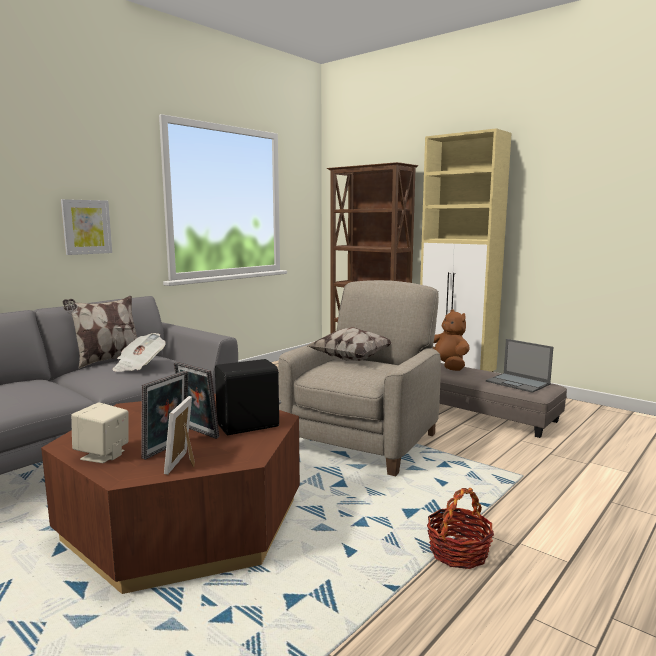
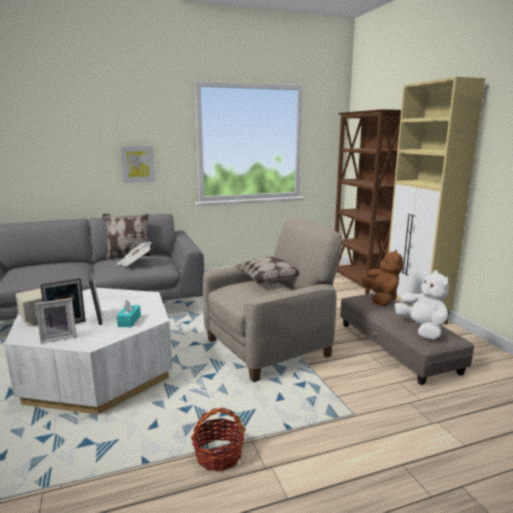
camera: 30 degrees right, 5 degrees up
brown coffee table [41,394,300,594] -> white coffee table [4,288,172,415]
picture frame [164,396,195,475] -> picture frame turned 150 degrees counterclockwise [35,298,77,344]
black speaker [215,359,281,435] -> turquoise tissue box [117,300,141,327]
laptop [486,339,553,393] -> white plush toy [395,270,449,340]

